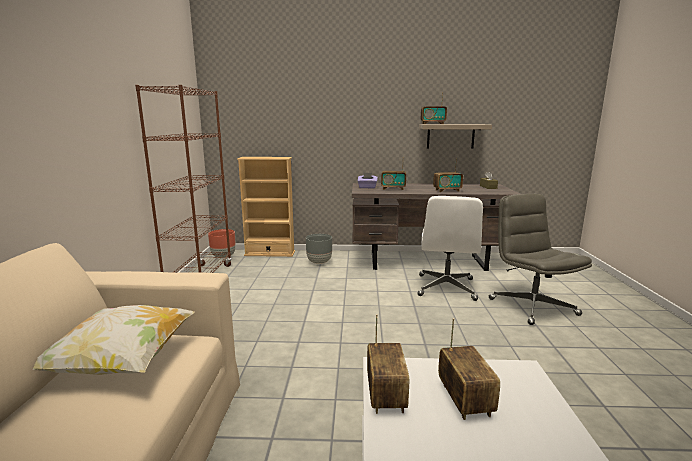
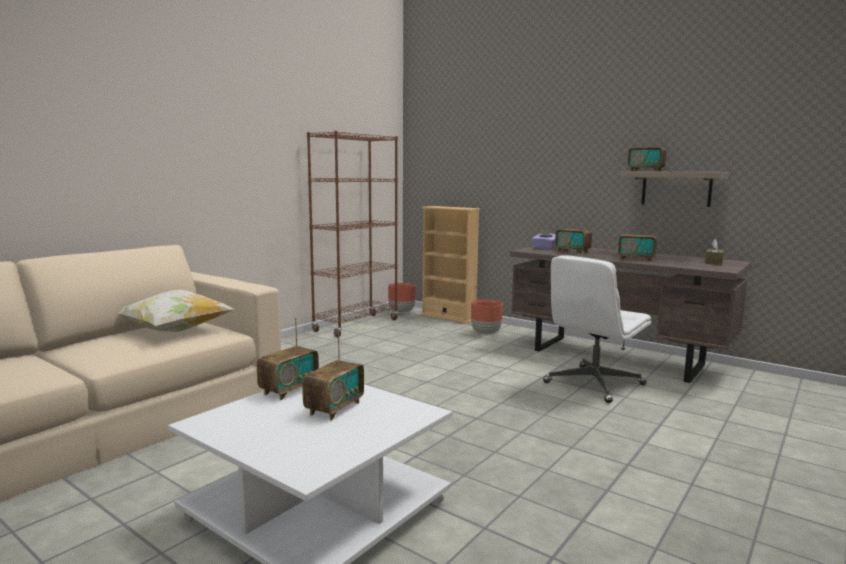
camera: 35 degrees right, 5 degrees down
grey planter [306,234,332,264] -> brown planter [471,299,503,335]
grey office chair [489,194,592,325] -> none

